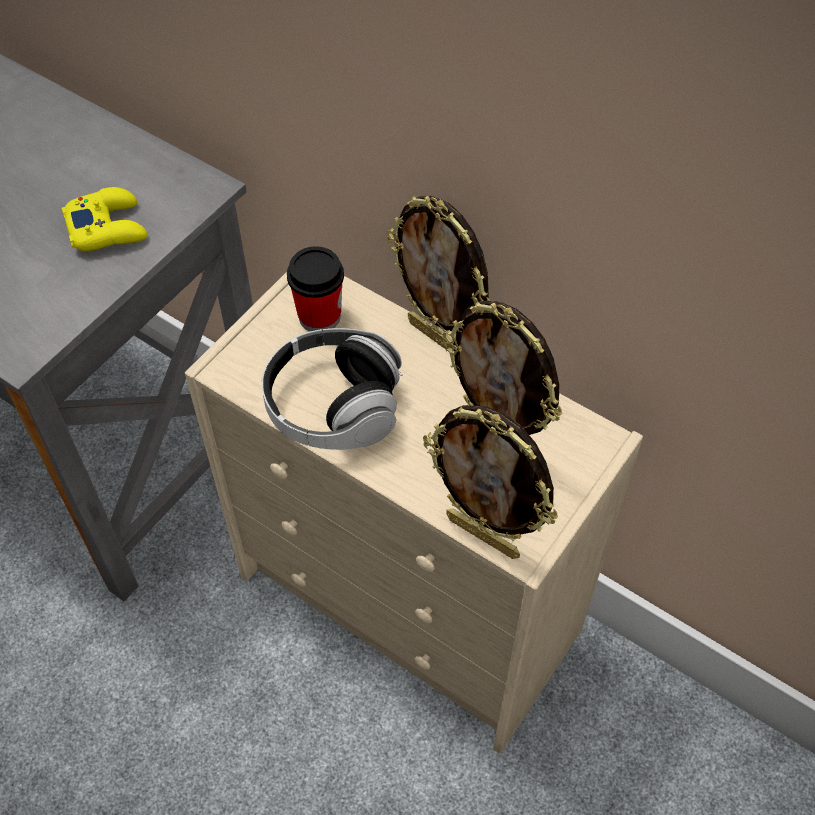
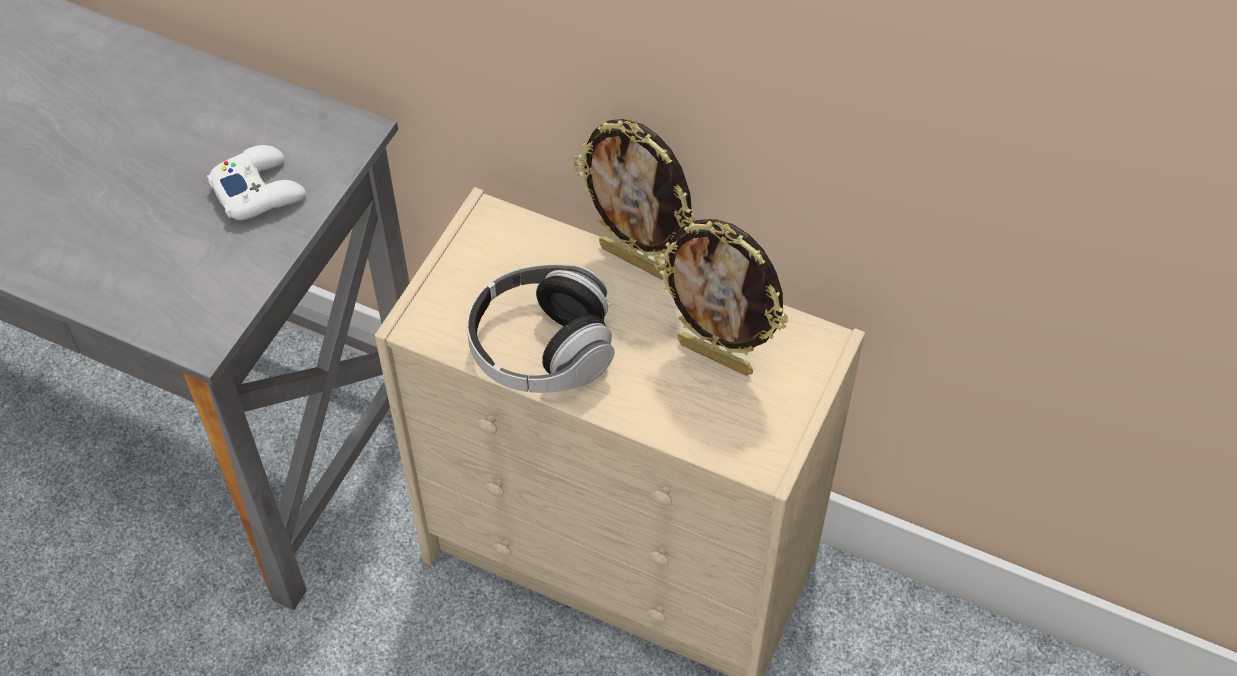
camera: 10 degrees left, 0 degrees up
yellow game controller [62,187,148,251] -> white game controller [207,145,306,220]
cup [287,246,344,333] -> none
picture frame [423,405,558,559] -> none

